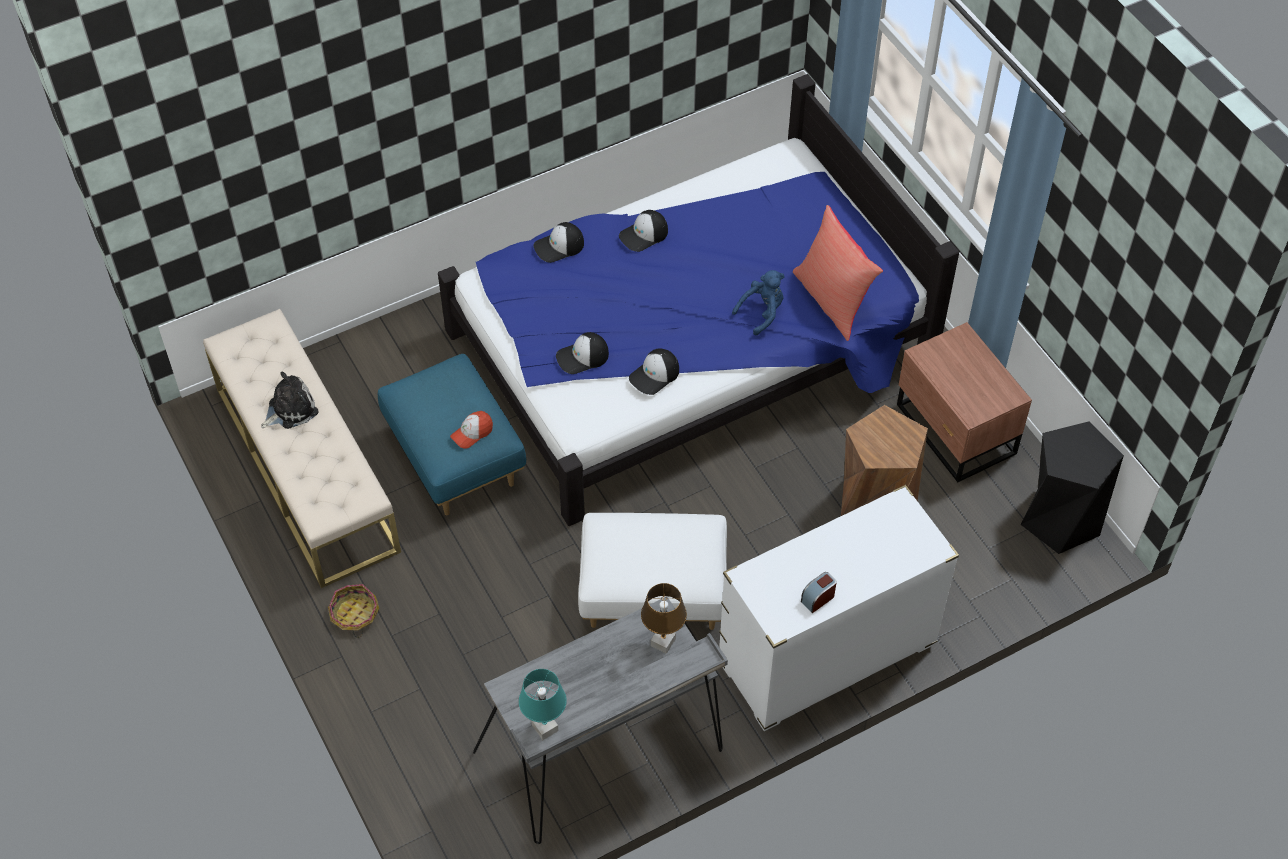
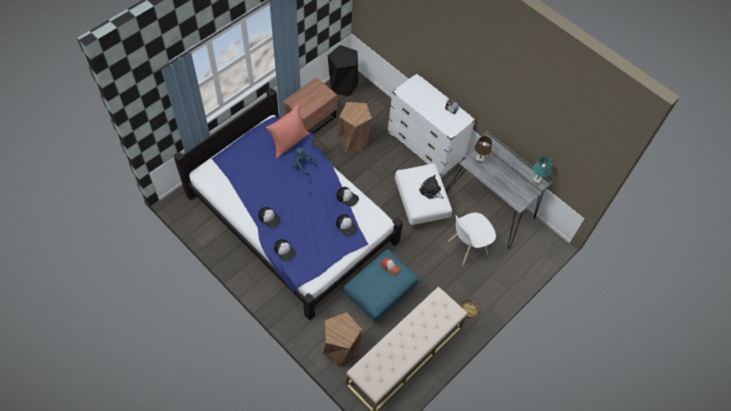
camera: 110 degrees left, 5 degrees up
plush toy [261,372,319,429] -> plush toy moved to [419,175,444,199]
none -> brown stool [323,312,362,368]
none -> white chair [448,213,496,266]

